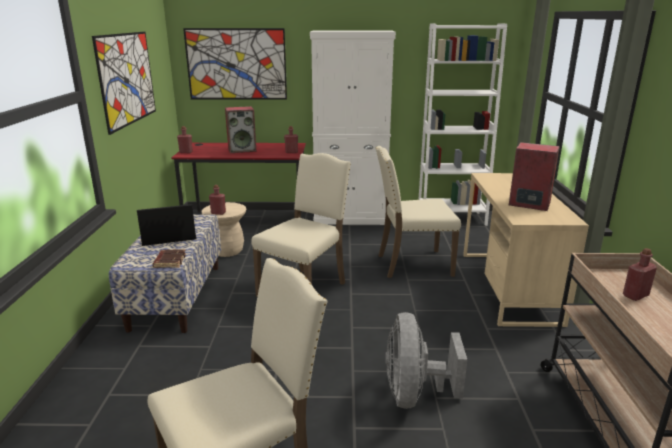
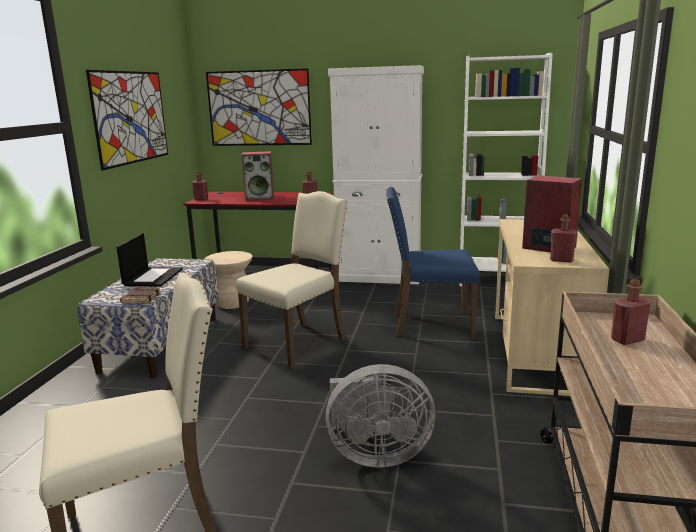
camera: 10 degrees right, 5 degrees down
laptop [137,204,196,246] -> laptop turned 105 degrees clockwise [116,233,183,287]
red bottle [209,185,226,215] -> red bottle moved to [550,215,577,263]
beige chair [375,146,461,278] -> blue chair [386,187,480,339]
grey fan [385,312,467,409] -> grey fan turned 105 degrees counterclockwise [325,364,435,467]

